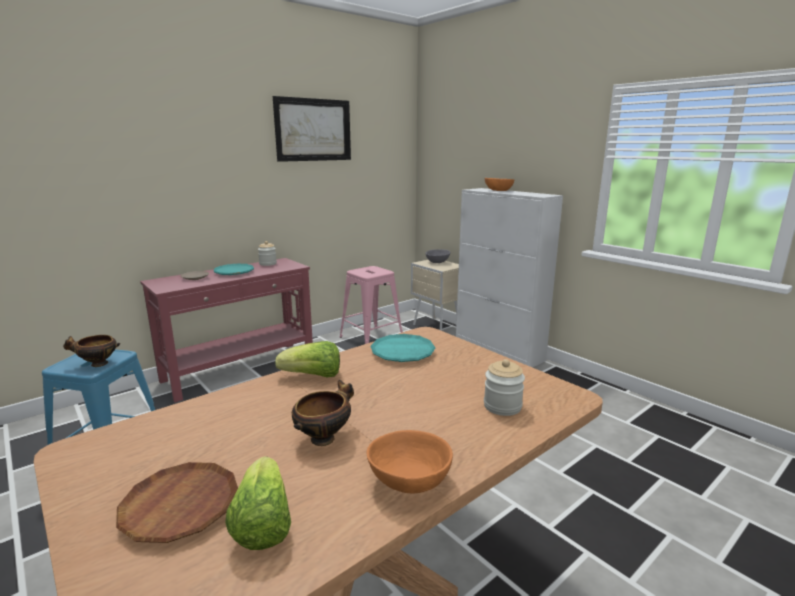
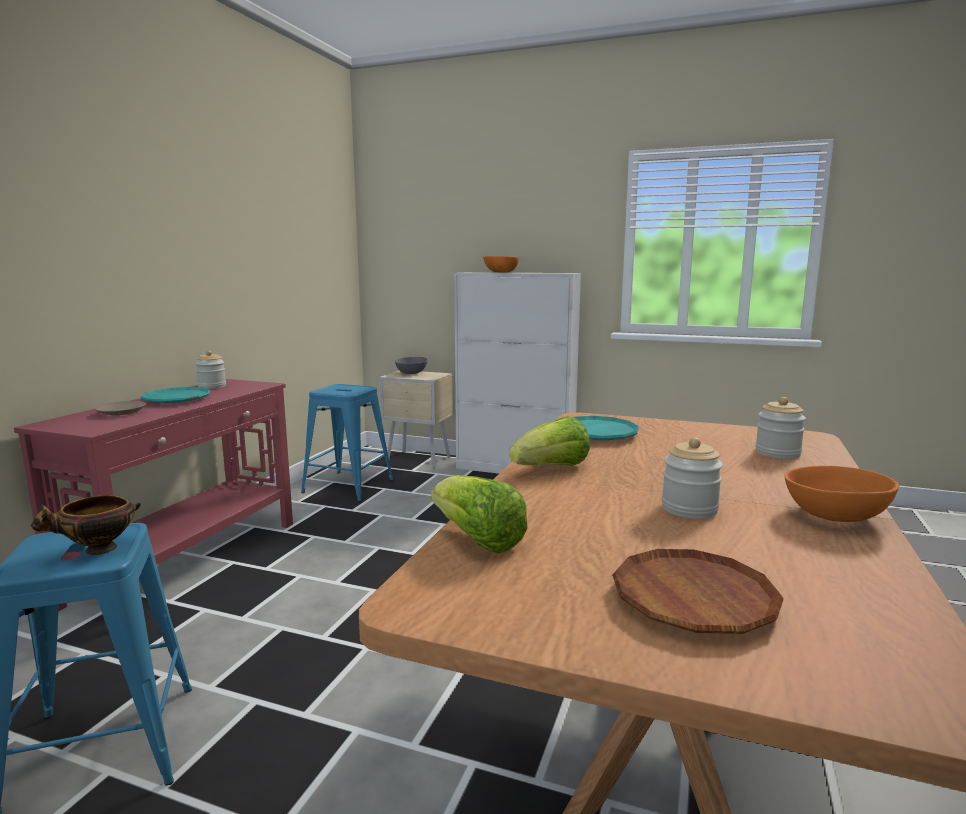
camera: 30 degrees left, 5 degrees down
lettuce [225,456,291,550] -> lettuce moved to [431,475,528,553]
picture [273,96,351,162] -> none
bowl [292,380,354,446] -> jar [662,437,723,519]
pink stool [340,266,403,344] -> blue stool [301,384,393,502]

